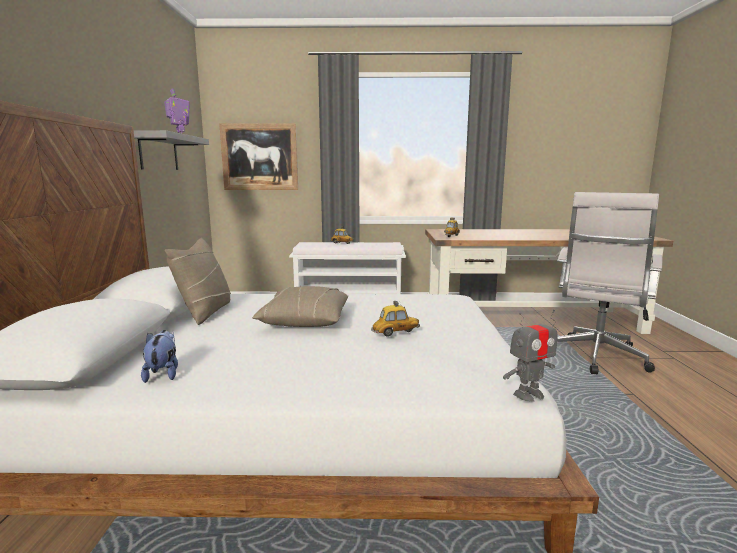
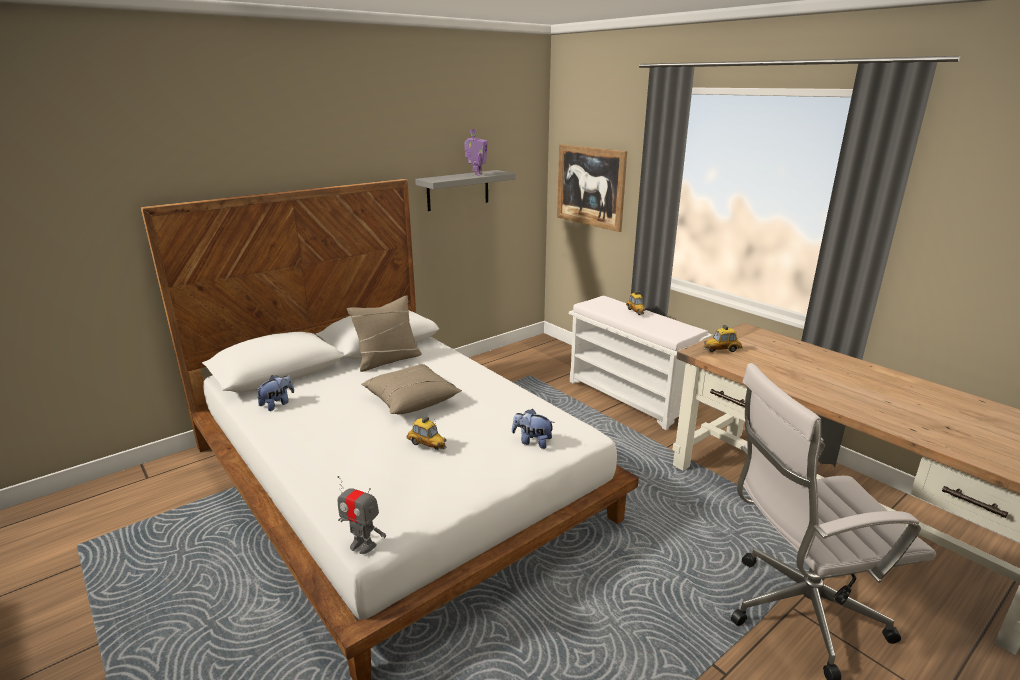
camera: 50 degrees right, 10 degrees up
none -> plush toy [512,409,555,449]

